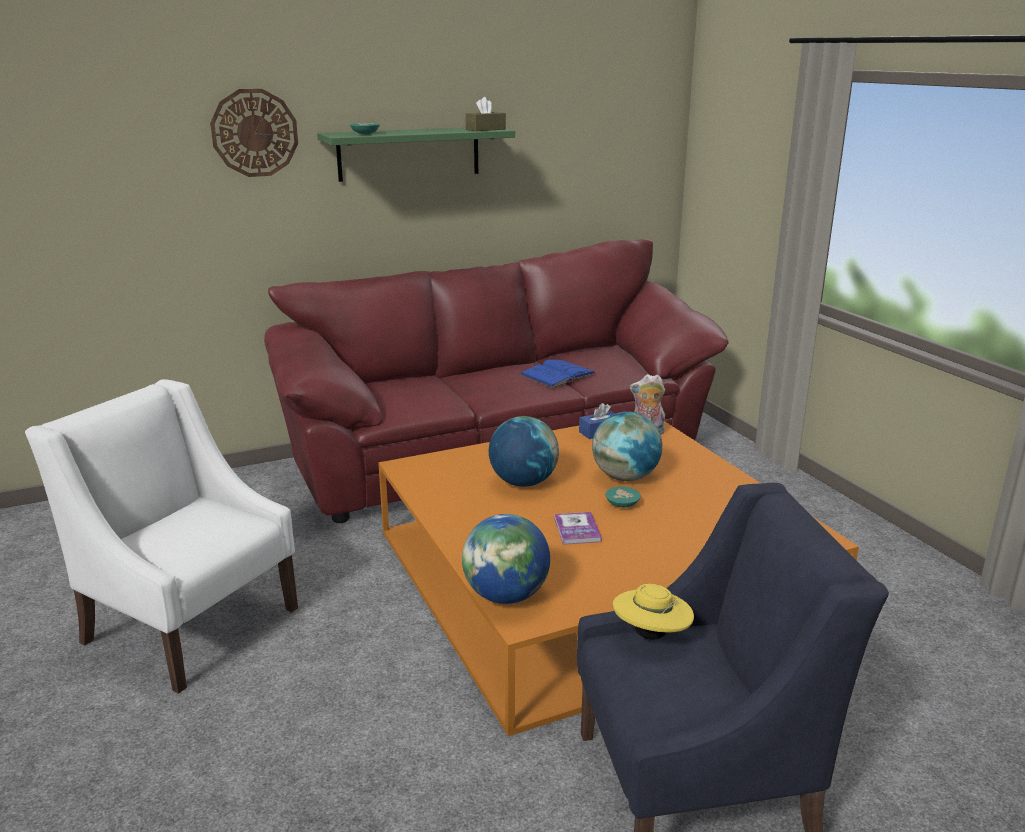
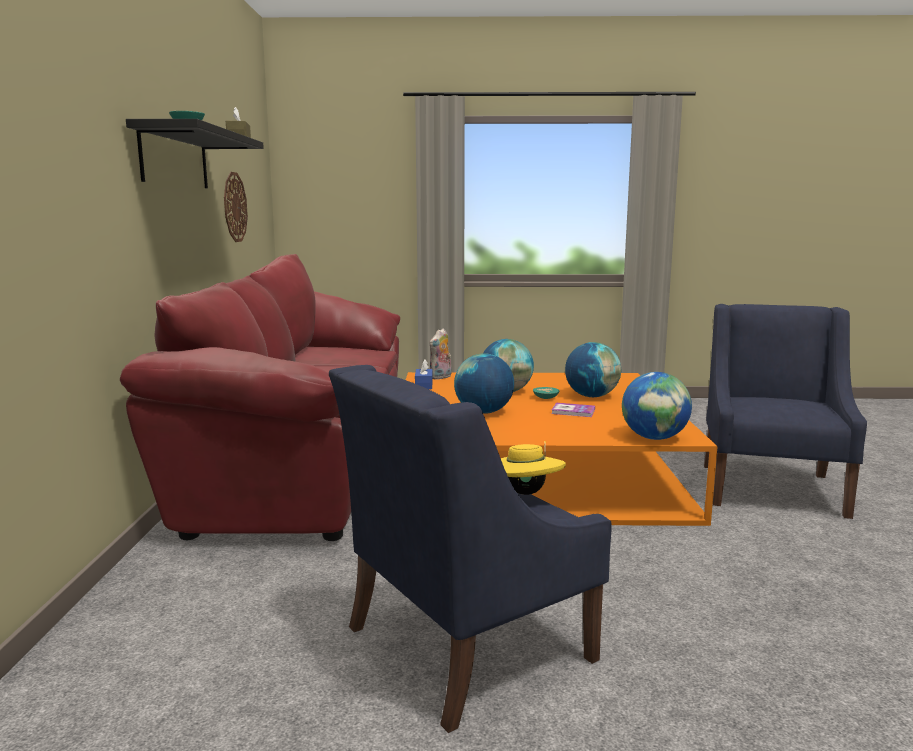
camera: 65 degrees left, 10 degrees down
white armchair [25,379,298,693] -> blue armchair [329,365,612,733]
wall clock [210,89,298,177] -> wall clock moved to [224,172,248,242]
green shelf [317,127,515,182] -> black shelf [126,119,264,188]
blue book [520,359,596,388] -> none
yellow hat [613,584,694,639] -> yellow hat moved to [501,441,566,495]
none -> globe [565,342,621,397]

